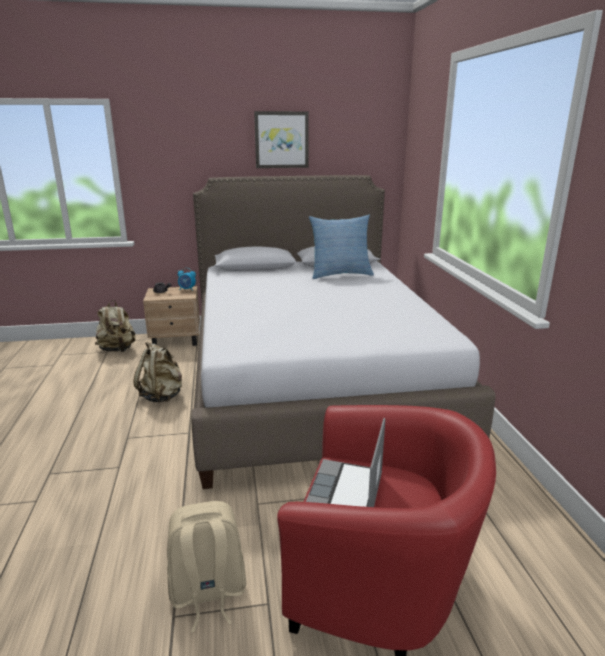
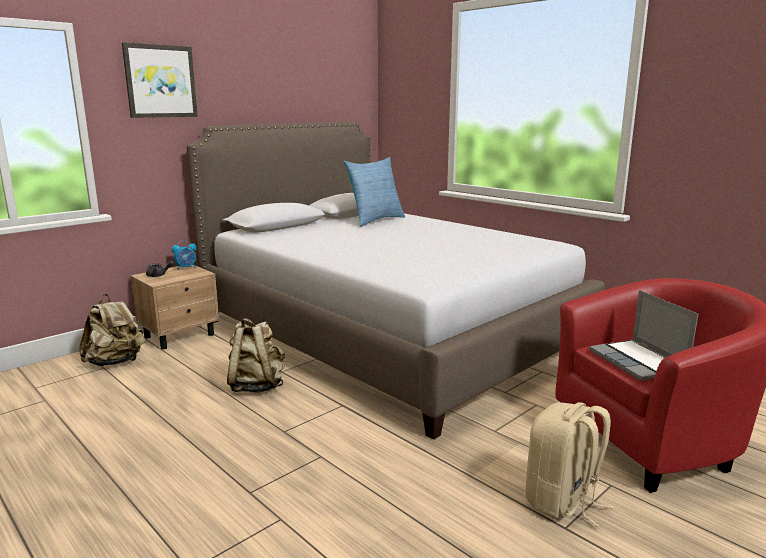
camera: 35 degrees left, 5 degrees down
picture [254,111,309,168] -> picture moved to [122,42,198,118]

